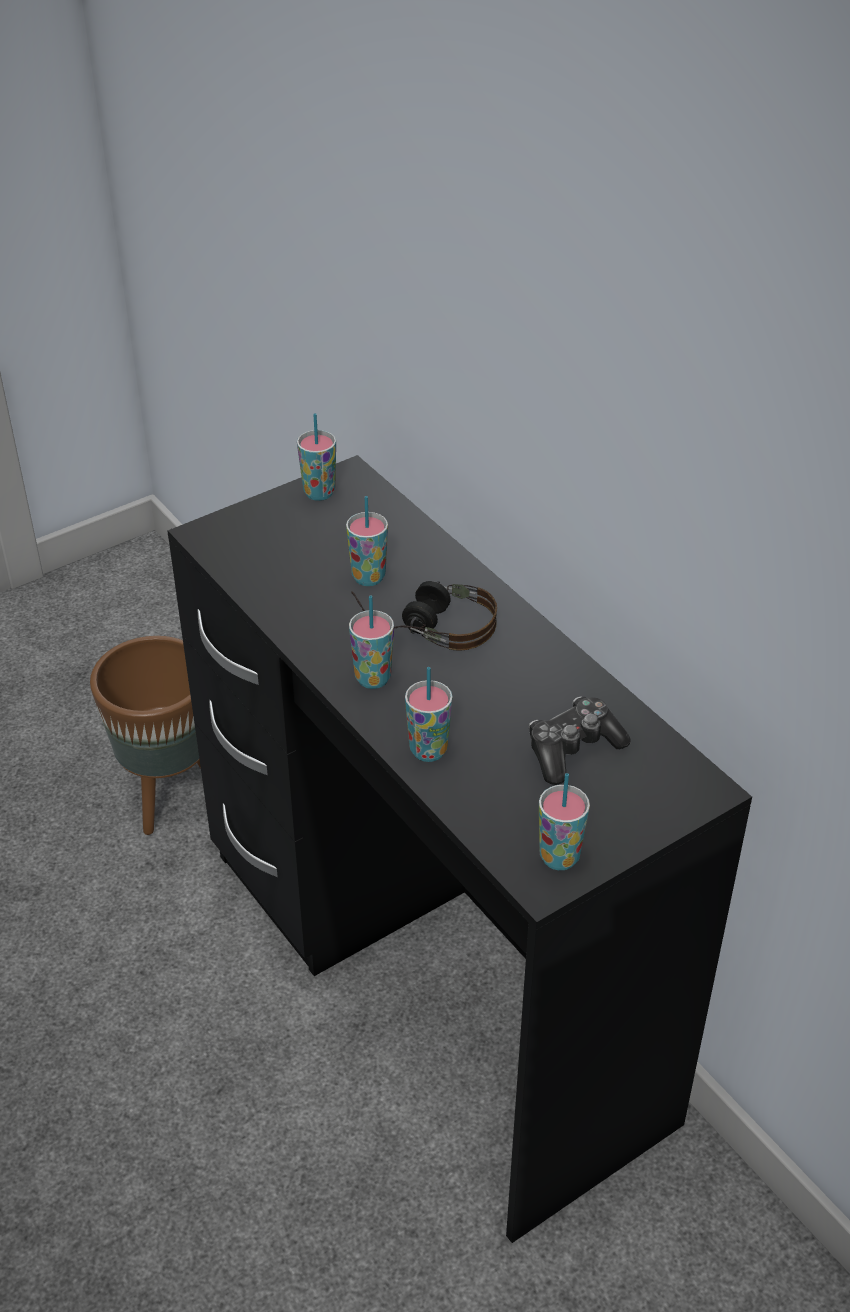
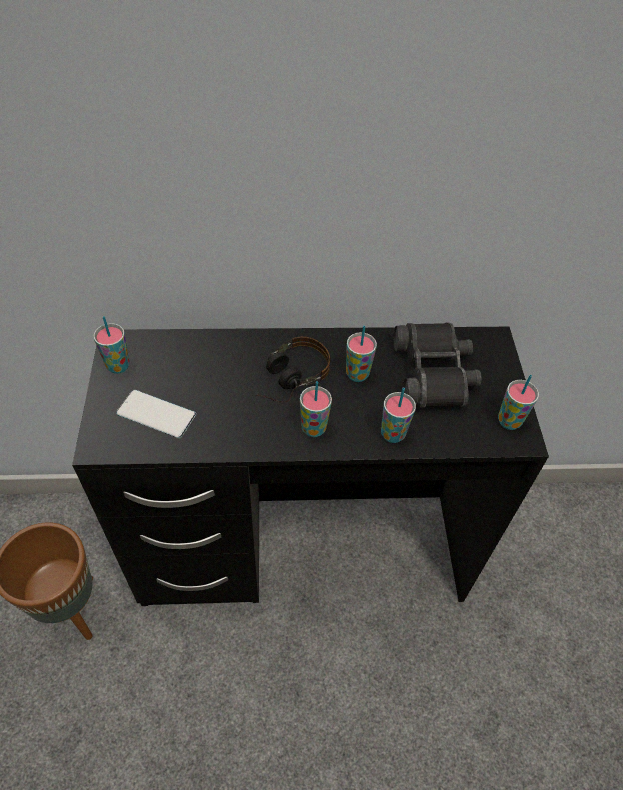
camera: 60 degrees left, 10 degrees up
cup [346,496,388,586] -> cup moved to [346,326,377,382]
game controller [529,697,630,785] -> black binoculars [394,323,481,408]
none -> phone [116,390,196,439]

